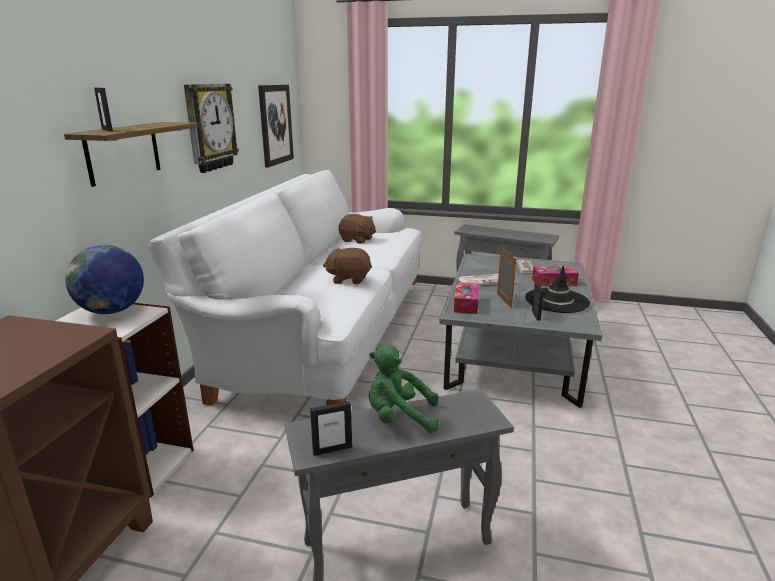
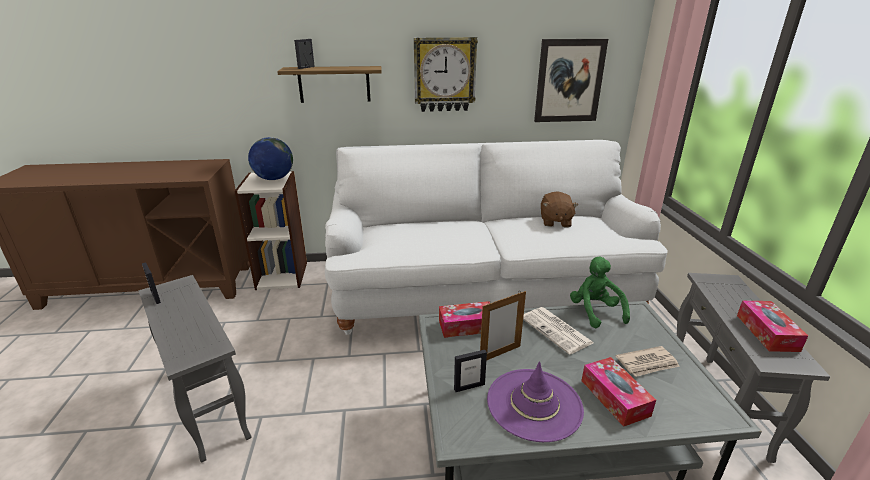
camera: 70 degrees right, 5 degrees up
brown plush toy [323,248,372,284] -> none
green plush toy [369,344,439,433] -> green plush toy moved to [570,257,630,328]
black hat [525,266,590,313] -> purple hat [487,362,584,442]
none -> tissue box [737,300,808,352]

